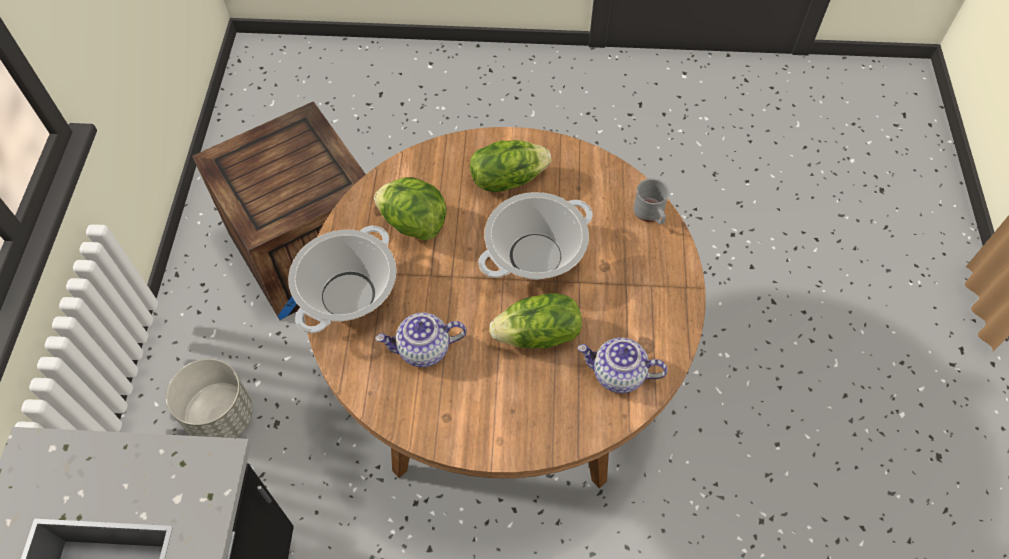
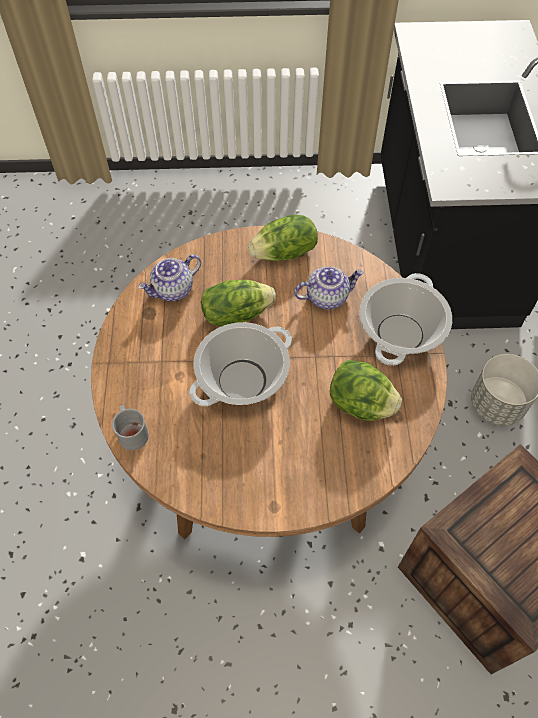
camera: 175 degrees right, 0 degrees up
lettuce [470,140,551,192] -> lettuce moved to [248,215,318,261]
teapot [577,338,668,393] -> teapot turned 135 degrees clockwise [138,254,201,301]

